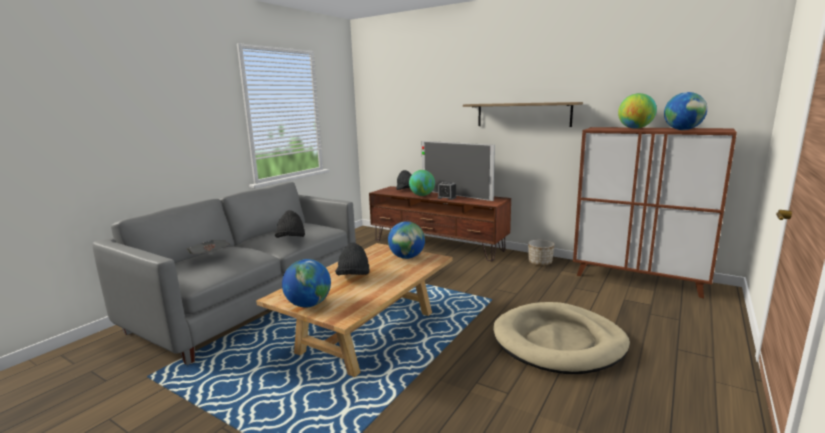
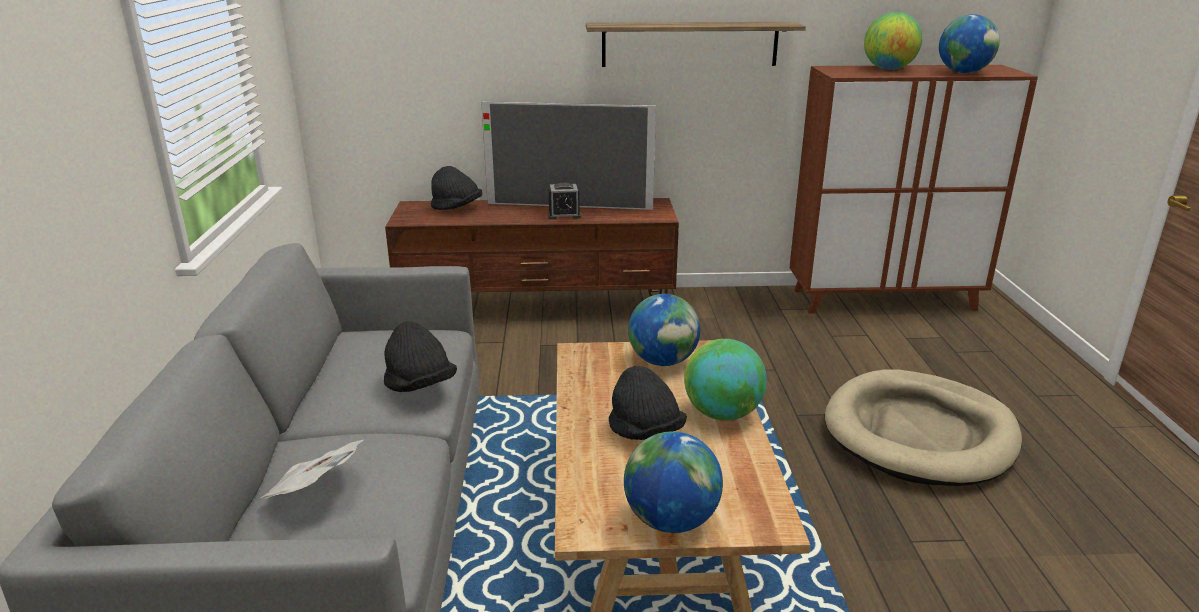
camera: 35 degrees left, 10 degrees up
globe [409,170,435,196] -> globe moved to [684,339,767,421]
planter [528,240,554,266] -> none

